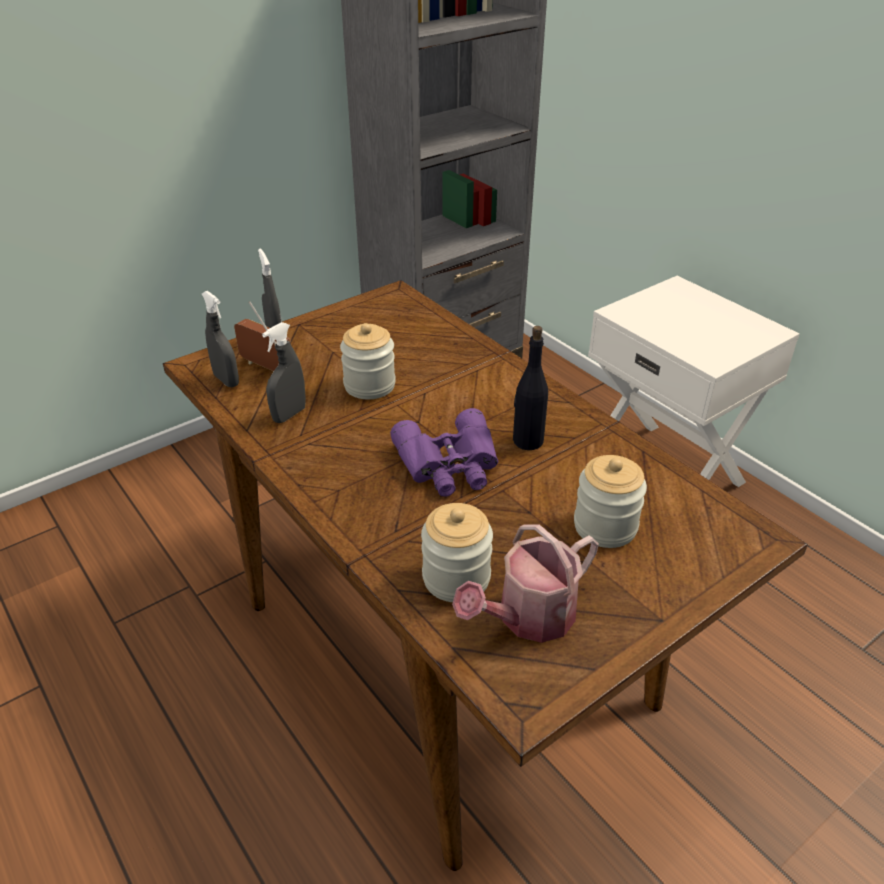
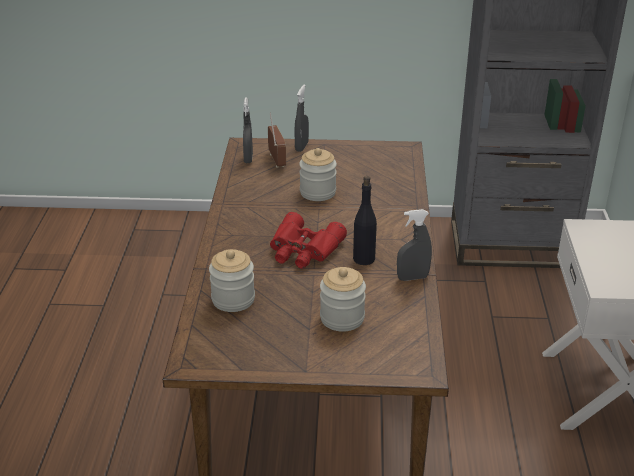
camera: 40 degrees right, 5 degrees down
grey spray bottle [262,322,306,423] -> grey spray bottle moved to [397,209,432,281]
purple binoculars [390,408,498,497] -> red binoculars [270,212,347,269]
watering can [452,524,599,643] -> none

